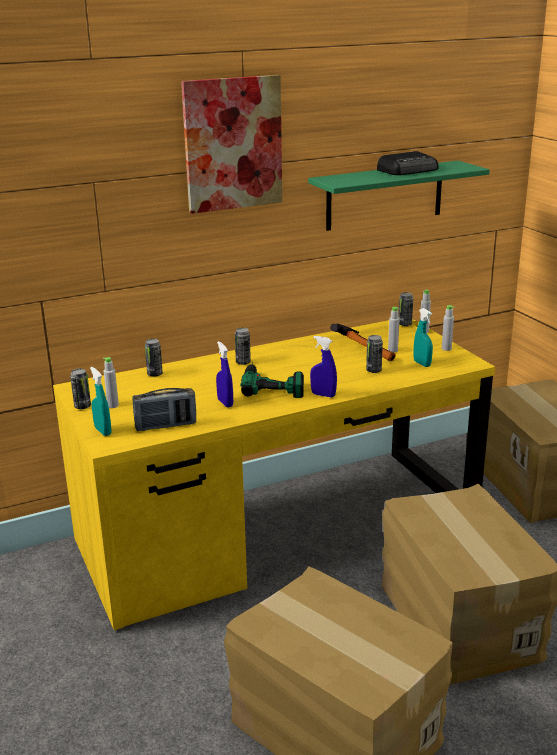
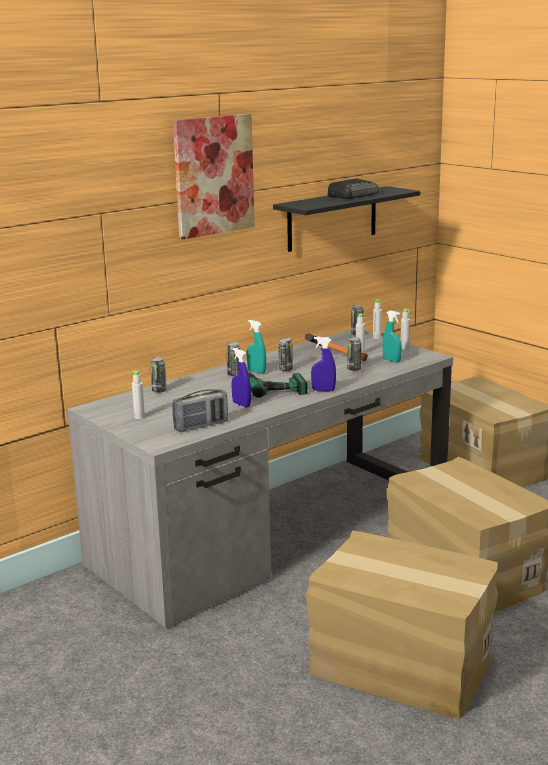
camera: 15 degrees left, 5 degrees down
yellow desk [53,319,495,630] -> grey desk [67,330,453,628]
can [70,368,91,409] -> can moved to [278,337,293,372]
turquoise spray bottle [90,367,111,436] -> turquoise spray bottle moved to [247,320,266,374]
green shelf [308,161,490,231] -> black shelf [273,186,420,252]

